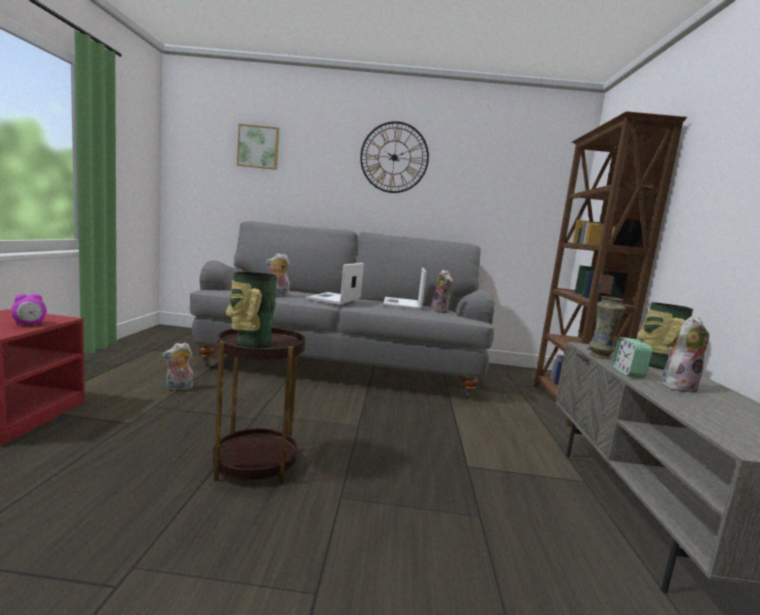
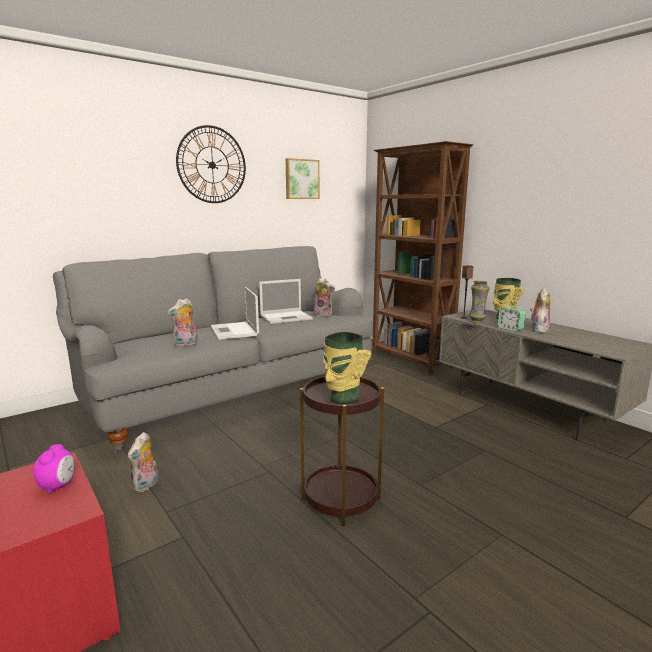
camera: 40 degrees left, 5 degrees up
picture [237,124,279,170] -> picture moved to [285,158,320,199]
laptop [383,267,427,310] -> laptop turned 75 degrees counterclockwise [259,279,313,324]

